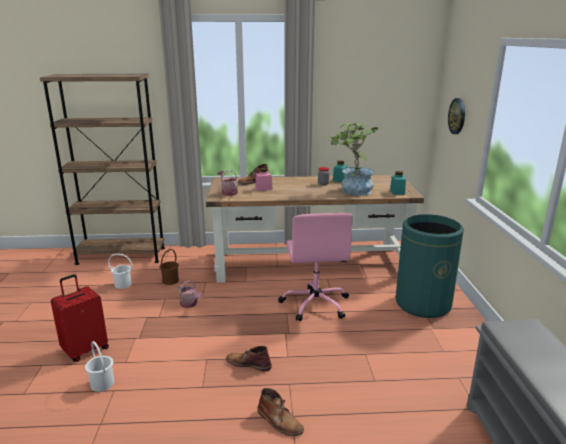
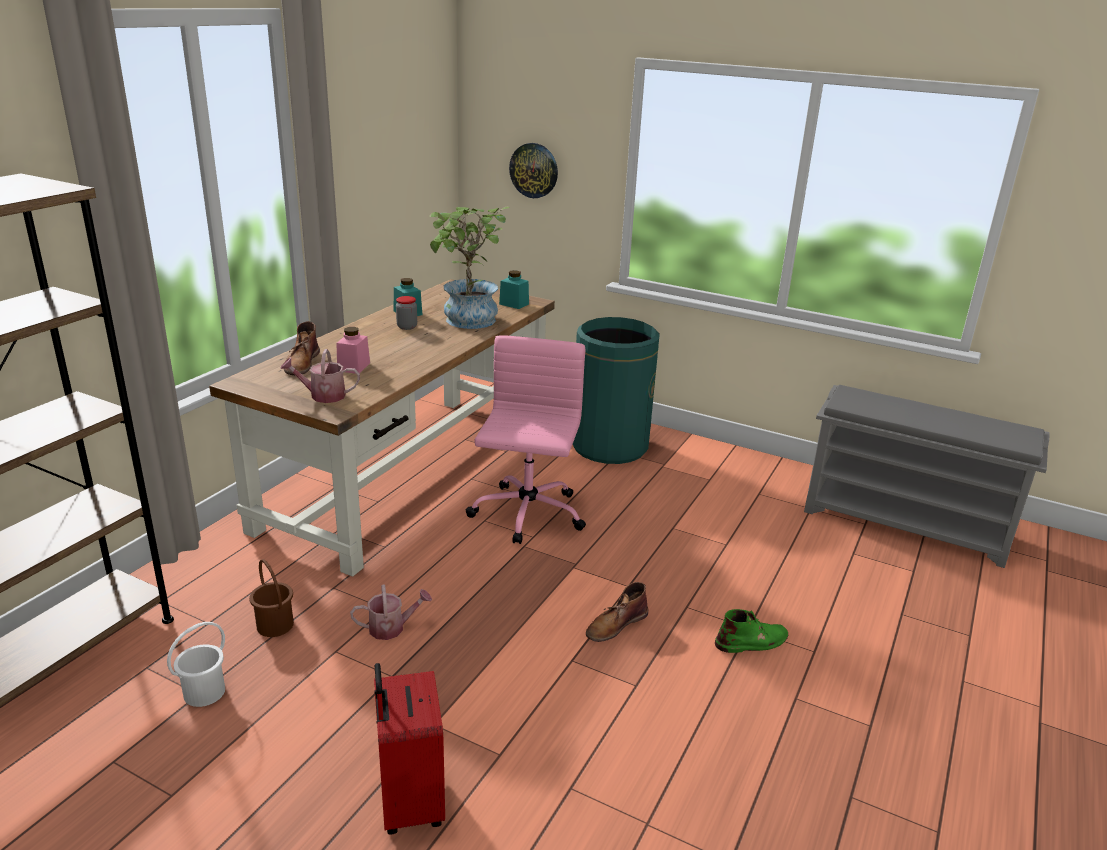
camera: 60 degrees left, 5 degrees up
white bucket [85,341,114,392] -> none
brown boot [258,388,304,436] -> green boot [715,609,788,653]
pink office chair [278,213,353,321] -> pink office chair turned 105 degrees counterclockwise [466,335,586,544]

